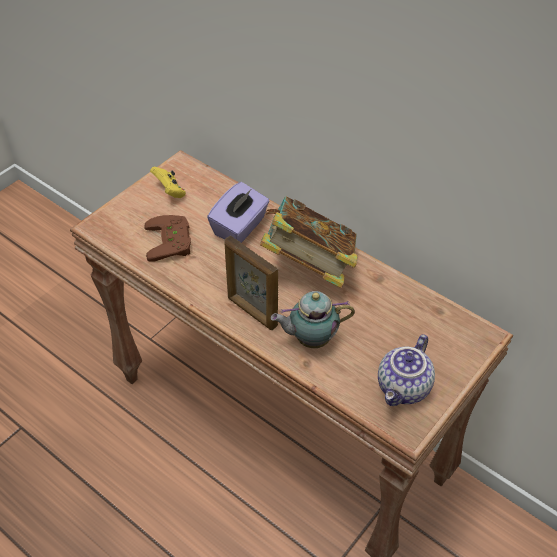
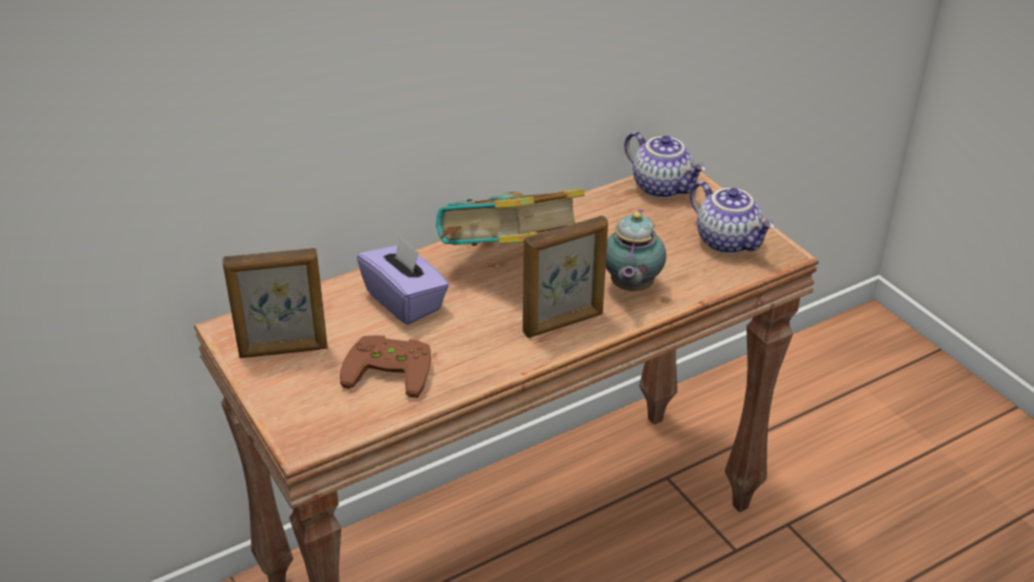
camera: 70 degrees left, 10 degrees down
yellow game controller [150,167,186,198] -> picture frame [223,248,328,358]
none -> teapot [624,132,706,198]

